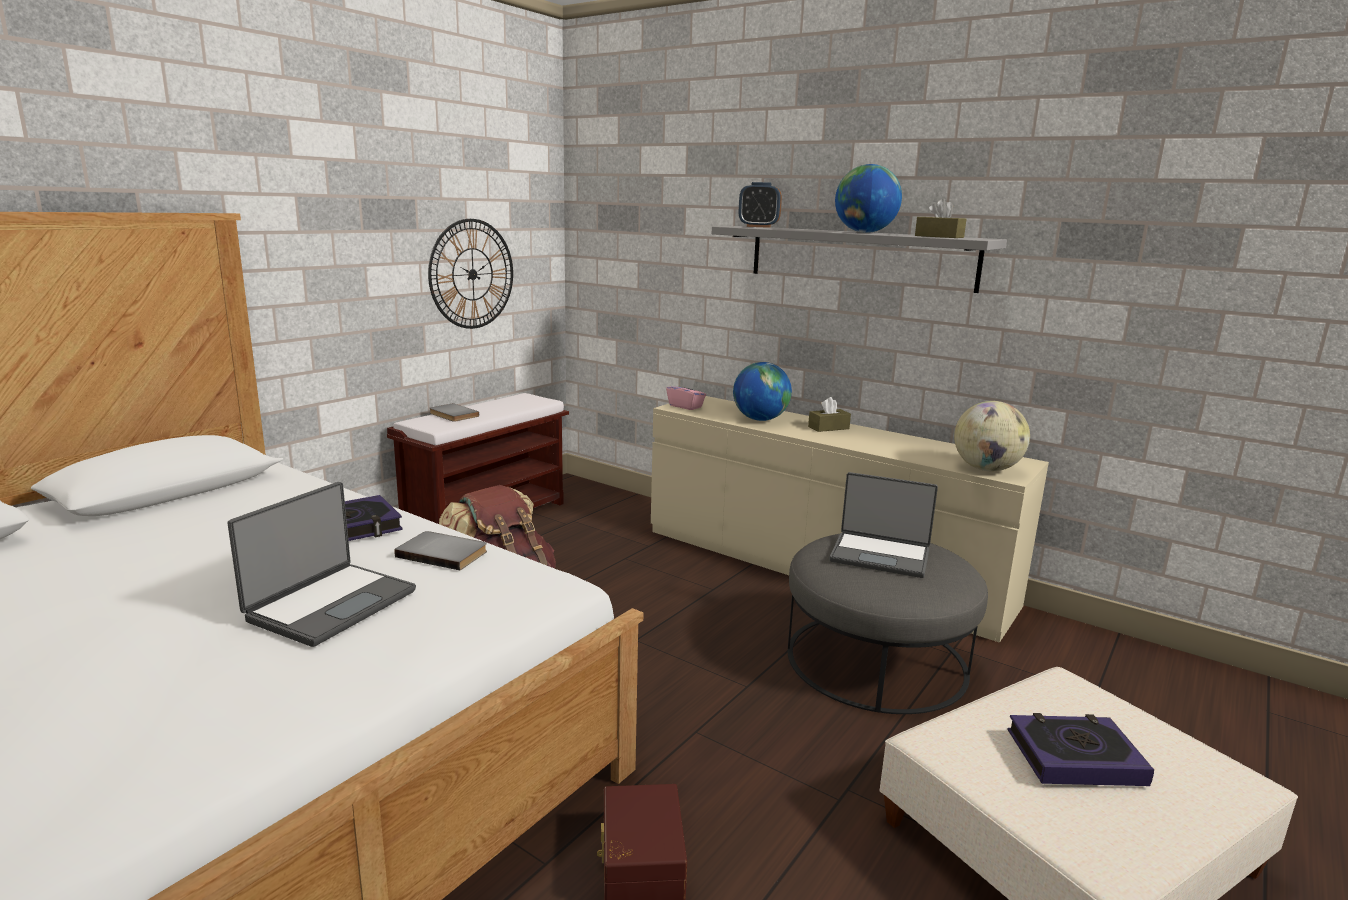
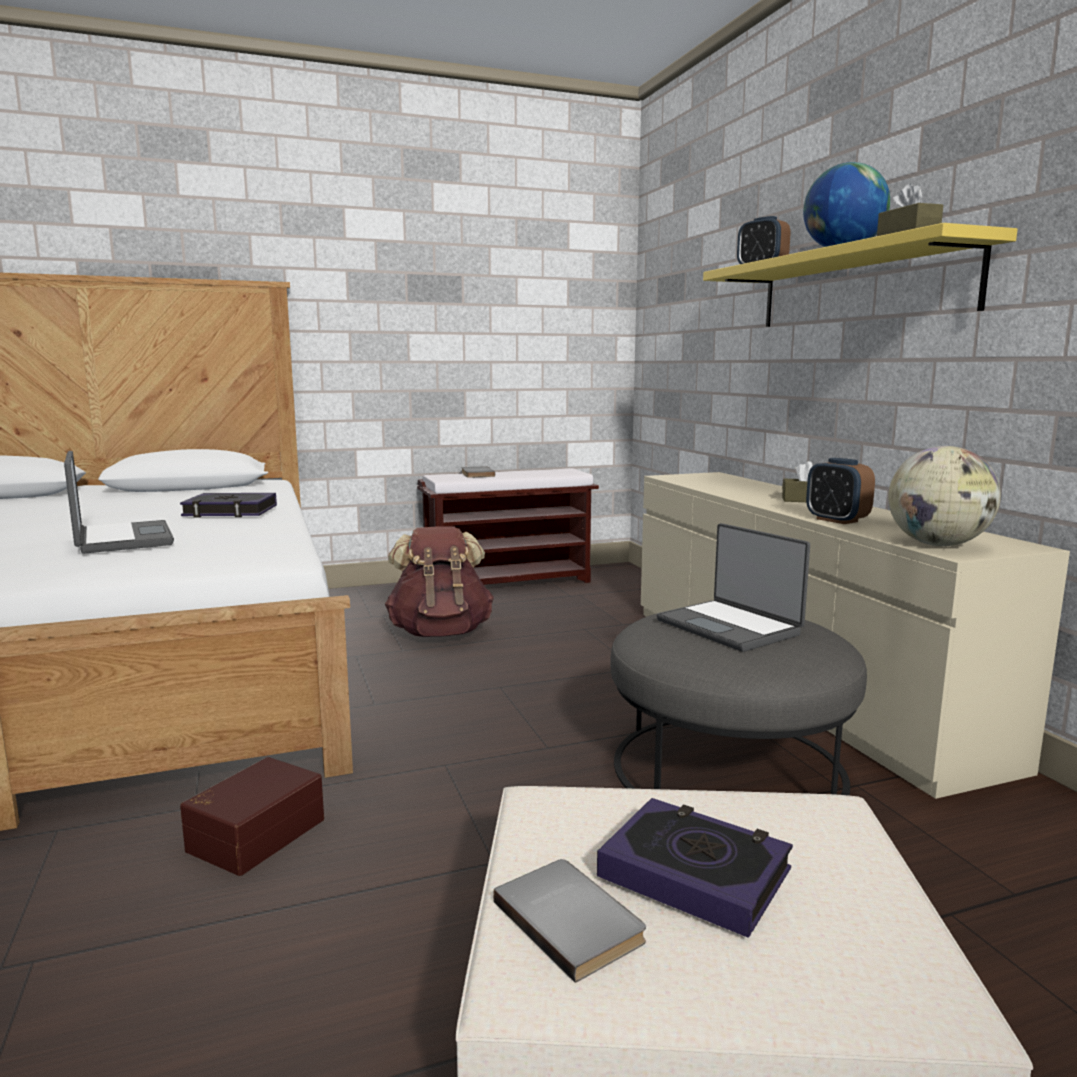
camera: 35 degrees right, 5 degrees down
laptop [228,482,416,647] -> laptop turned 90 degrees counterclockwise [64,451,174,553]
grey book [394,531,487,570] -> grey book moved to [493,859,646,983]
wall clock [428,219,513,329] -> none
pink tissue box [666,378,706,410] -> none
grey shelf [712,226,1007,293] -> yellow shelf [703,223,1018,327]
globe [733,362,792,421] -> none
none -> alarm clock [806,458,875,524]

